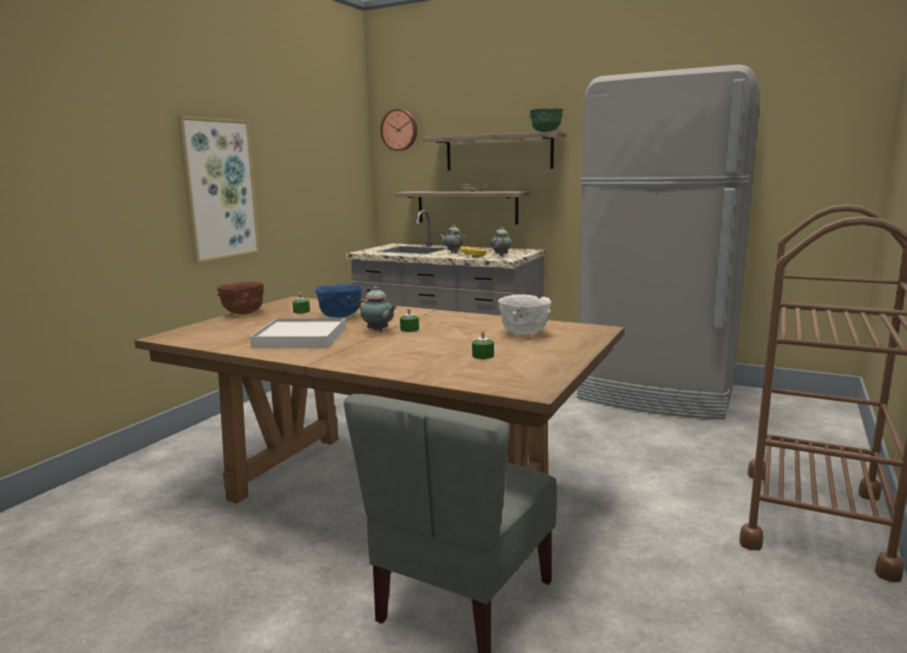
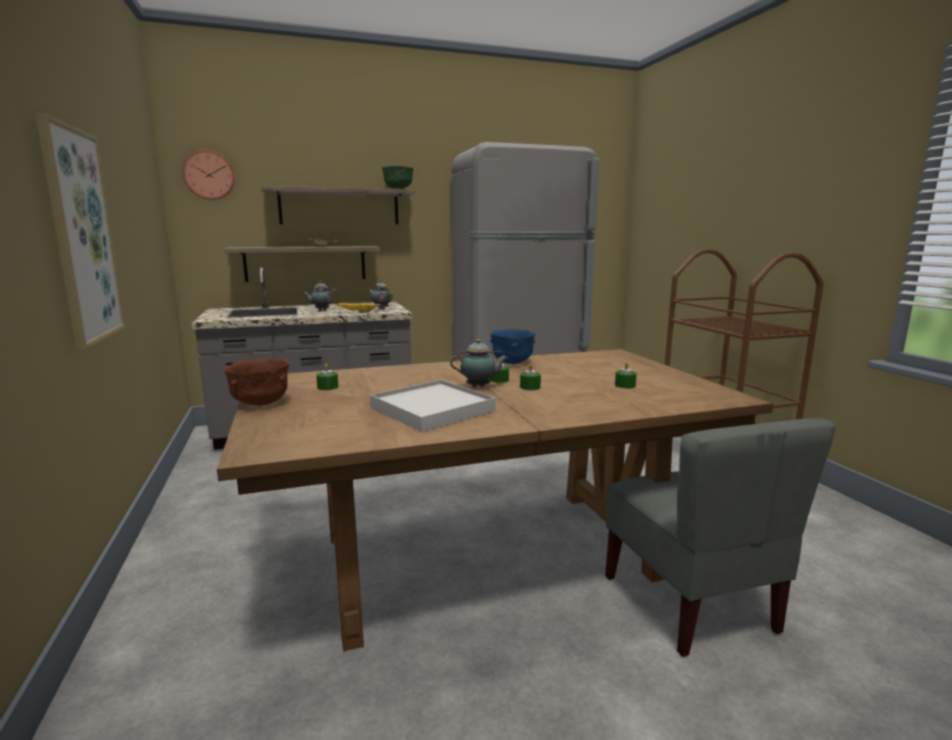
camera: 45 degrees left, 0 degrees up
blue bowl [315,283,362,318] -> blue bowl moved to [490,329,536,364]
white bowl [498,295,552,335] -> none
none -> green candle [520,364,541,390]

